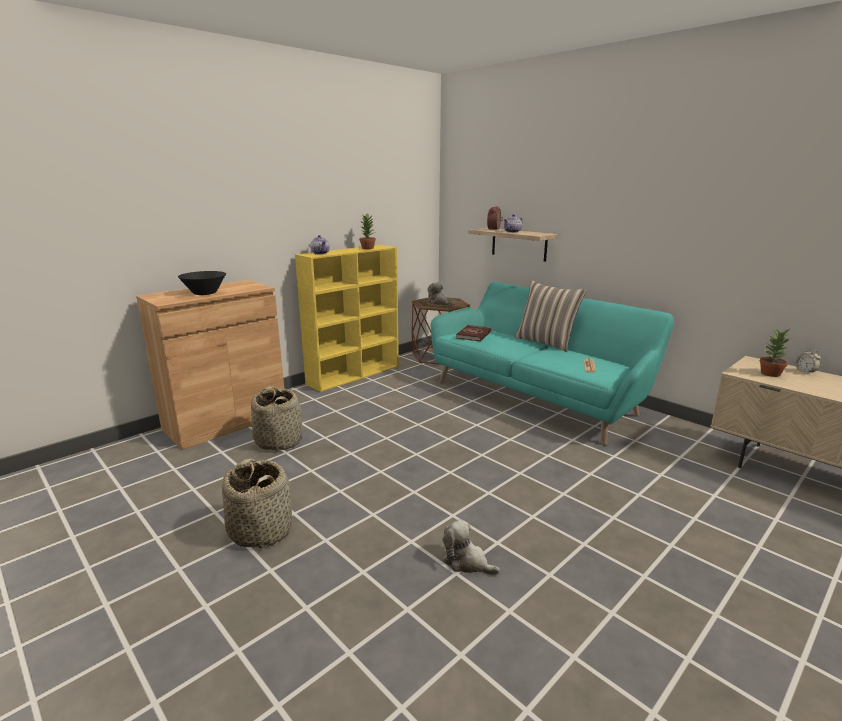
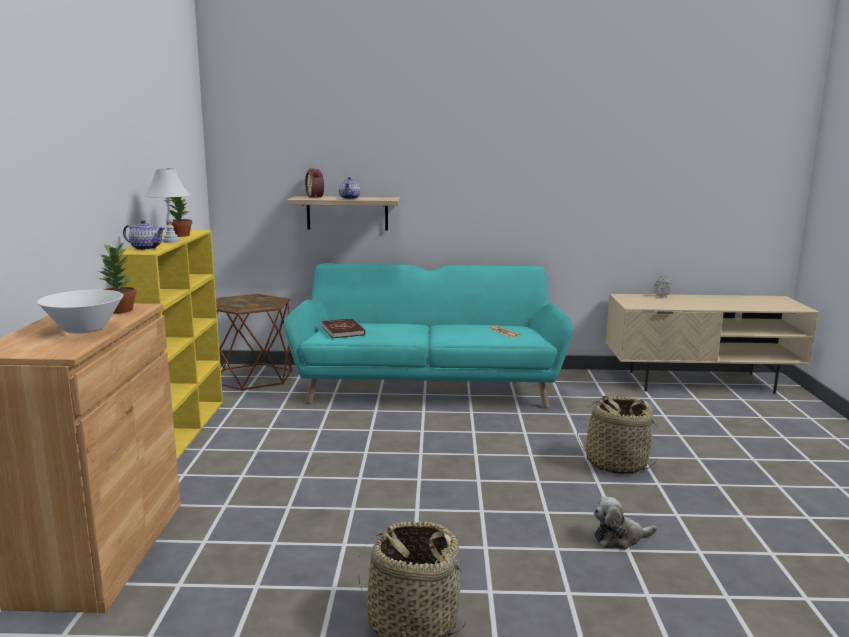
camera: 45 degrees left, 5 degrees down
black bowl [178,271,226,295] -> white bowl [37,290,123,334]
basket [251,386,302,451] -> basket moved to [577,396,657,475]
plush toy [428,282,452,306] -> none
pillow [515,280,586,352] -> none
potted plant [759,328,790,377] -> potted plant moved to [98,243,137,314]
none -> white table lamp [144,168,190,243]

